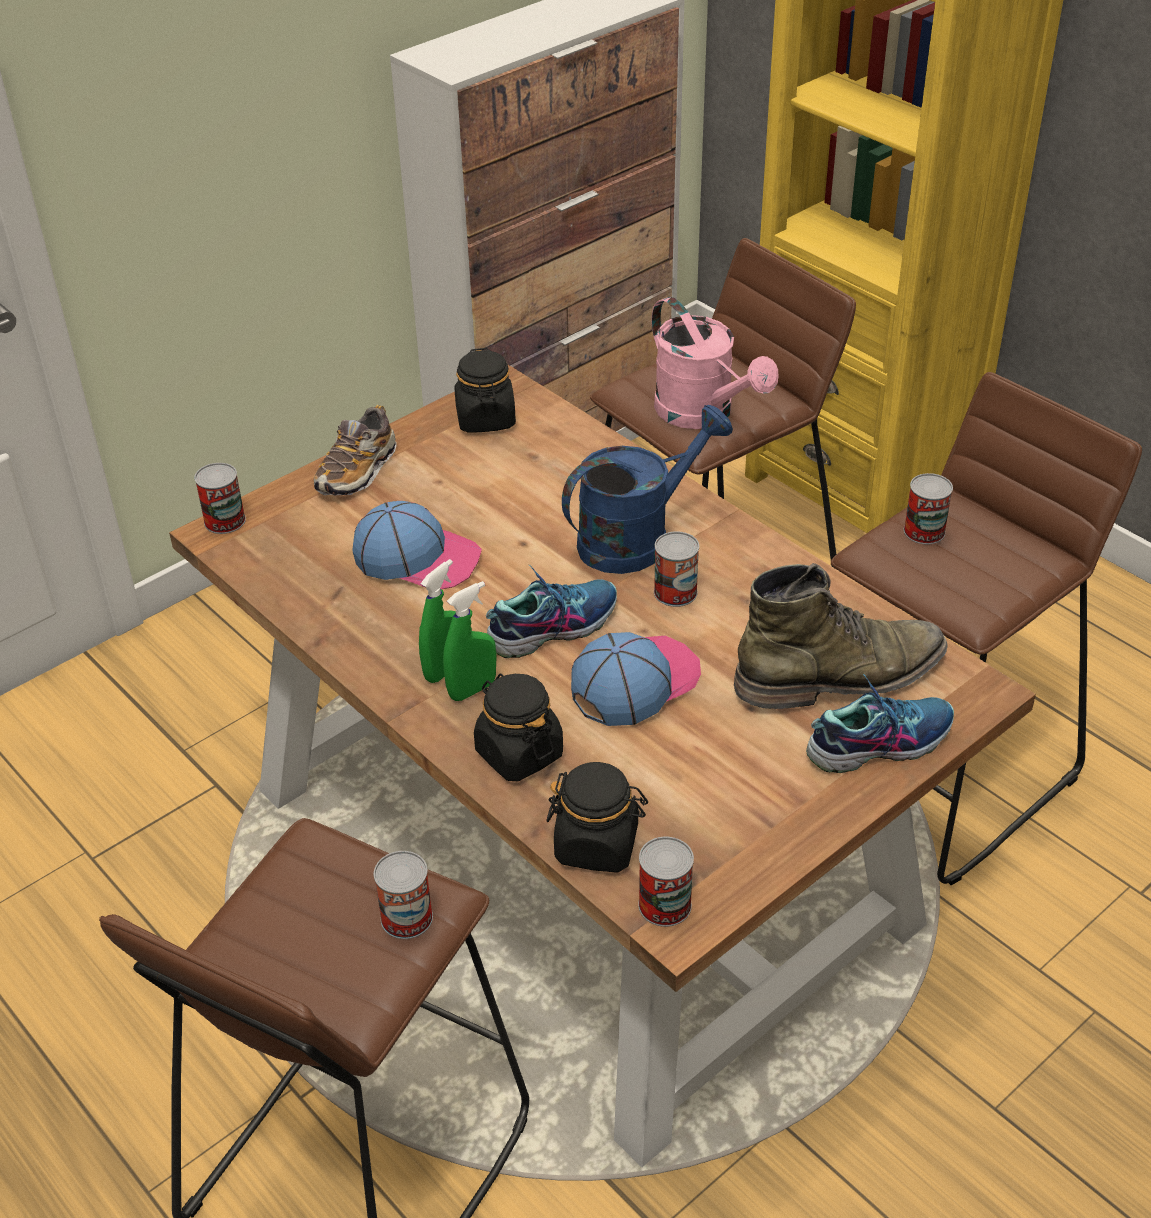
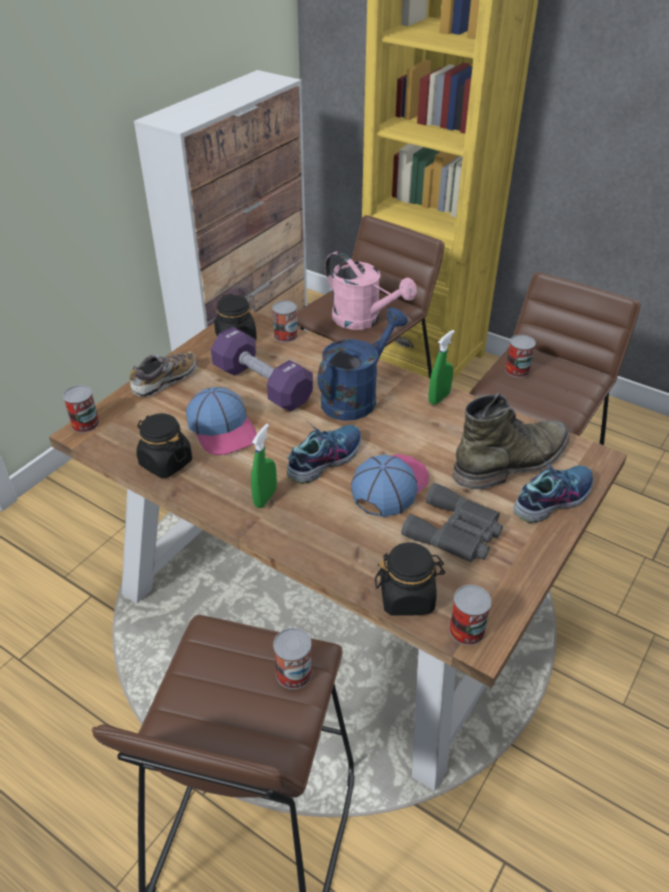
camera: 15 degrees left, 0 degrees up
shoe [314,405,397,496] -> shoe turned 150 degrees counterclockwise [129,352,197,397]
cap [352,501,482,589] -> cap turned 60 degrees clockwise [186,387,257,455]
green spray bottle [443,581,497,701] -> green spray bottle moved to [428,330,455,405]
black jar [474,674,563,781] -> black jar moved to [136,413,192,478]
can [654,531,699,607] -> can moved to [272,301,298,342]
none -> purple dumbbell [211,327,313,411]
none -> grey binoculars [401,483,503,563]

